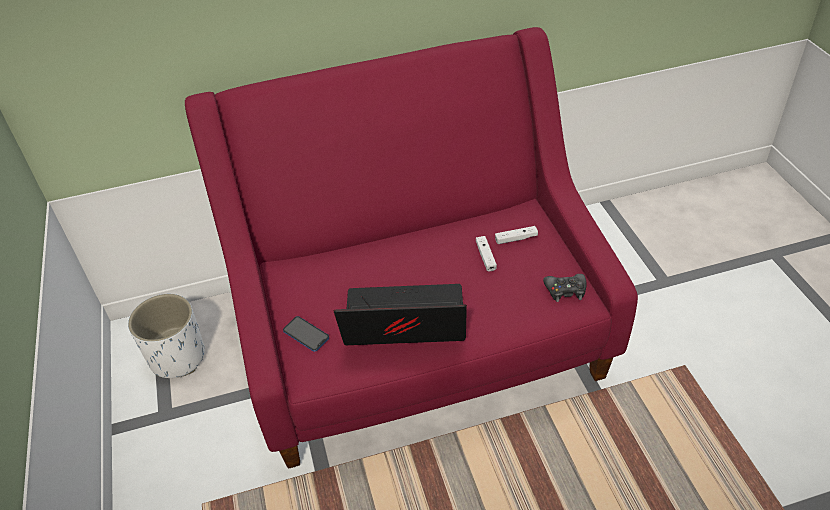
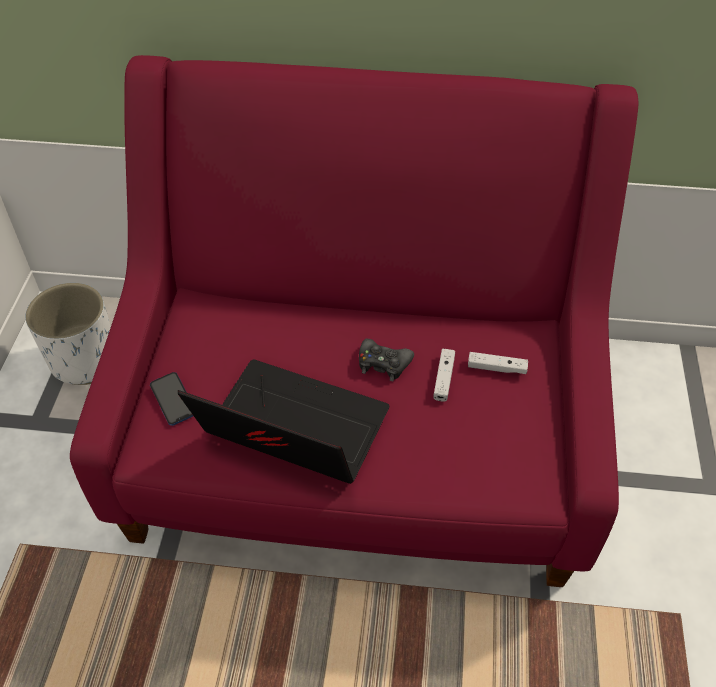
camera: 20 degrees right, 5 degrees up
black game controller [543,274,587,302] -> black game controller moved to [359,339,414,382]

